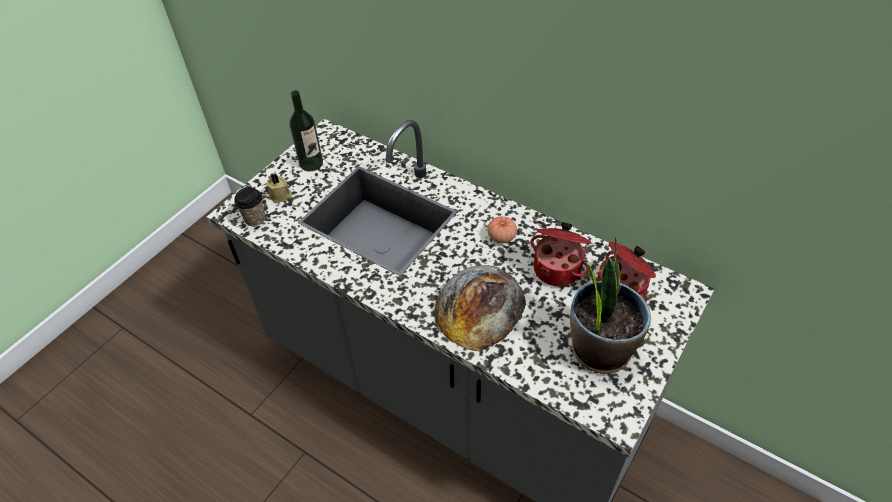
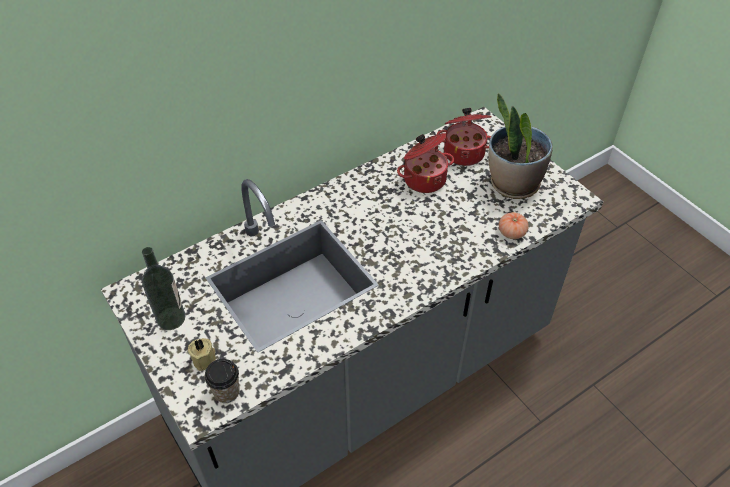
camera: 70 degrees left, 0 degrees up
bread [434,265,526,351] -> none
tomato [487,216,517,243] -> tomato moved to [499,212,529,239]

